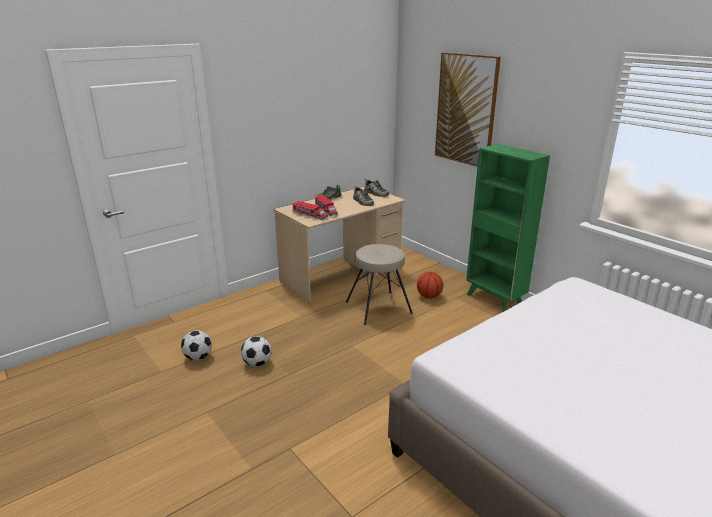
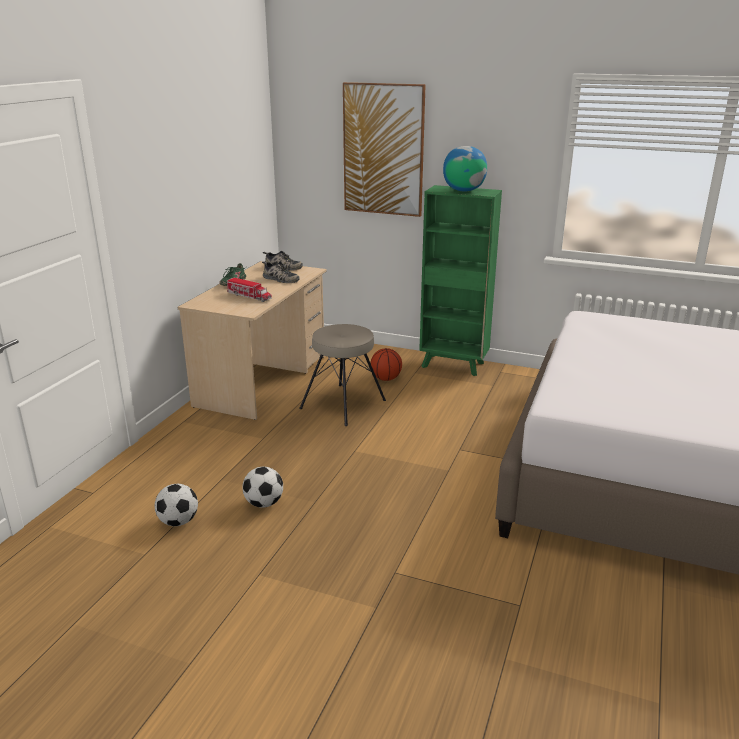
camera: 30 degrees left, 0 degrees up
toy truck [292,201,328,220] -> none
none -> globe [443,146,487,192]

